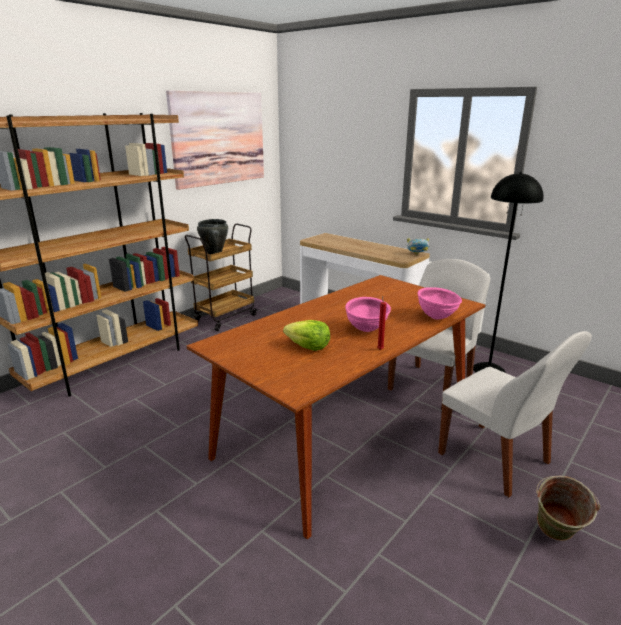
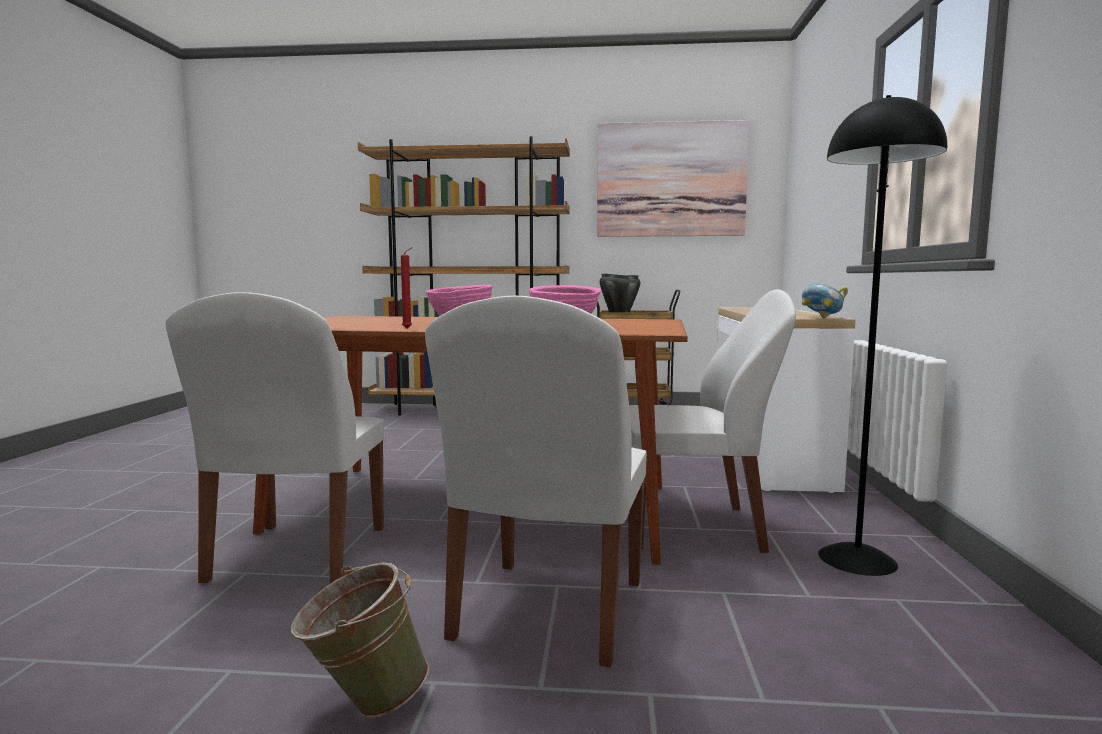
camera: 55 degrees right, 15 degrees down
lettuce [283,320,330,351] -> none
none -> white chair [165,292,384,584]

